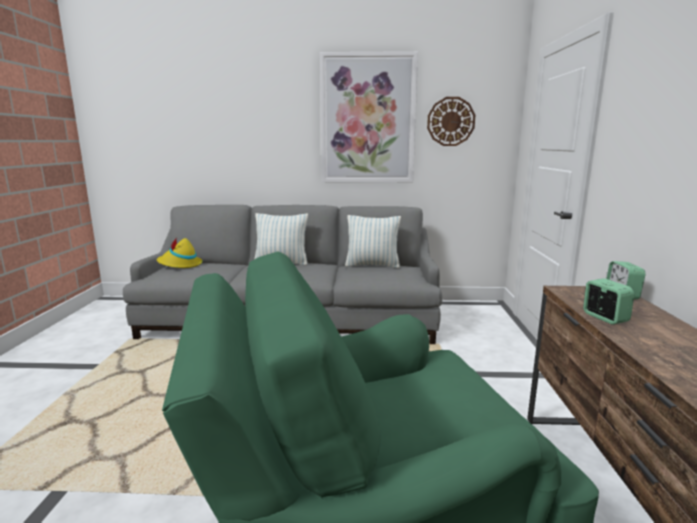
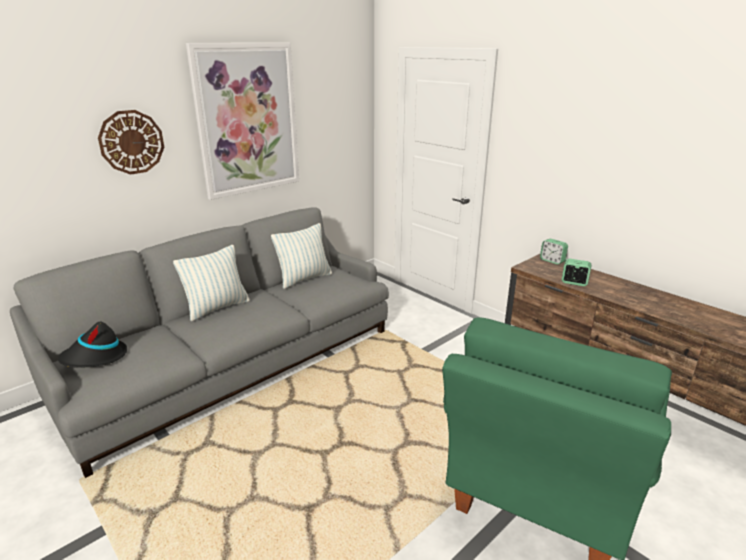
camera: 45 degrees left, 10 degrees up
yellow hat [157,237,203,268] -> black hat [58,321,127,368]
wall clock [427,97,475,146] -> wall clock moved to [98,110,164,175]

